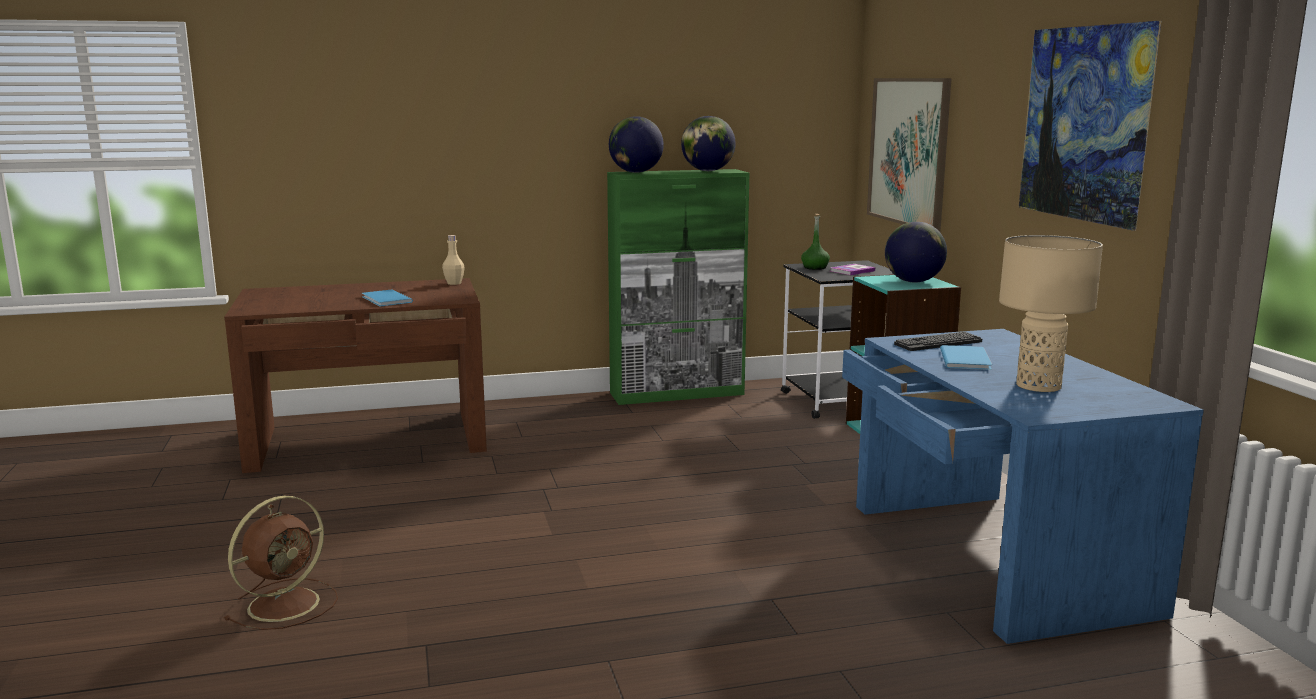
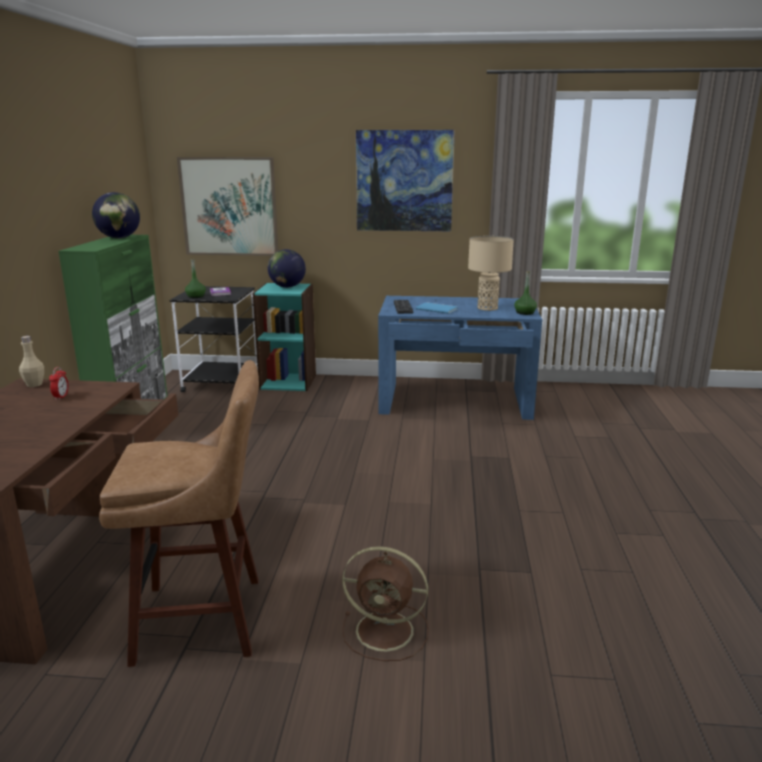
camera: 70 degrees left, 5 degrees up
brown fan [224,496,338,630] -> brown fan turned 135 degrees clockwise [342,546,429,661]
blue book [362,289,413,306] -> none
globe [609,116,664,173] -> none
none -> alarm clock [49,367,68,400]
none -> brown stool [99,360,259,667]
none -> green bottle [514,271,537,315]

